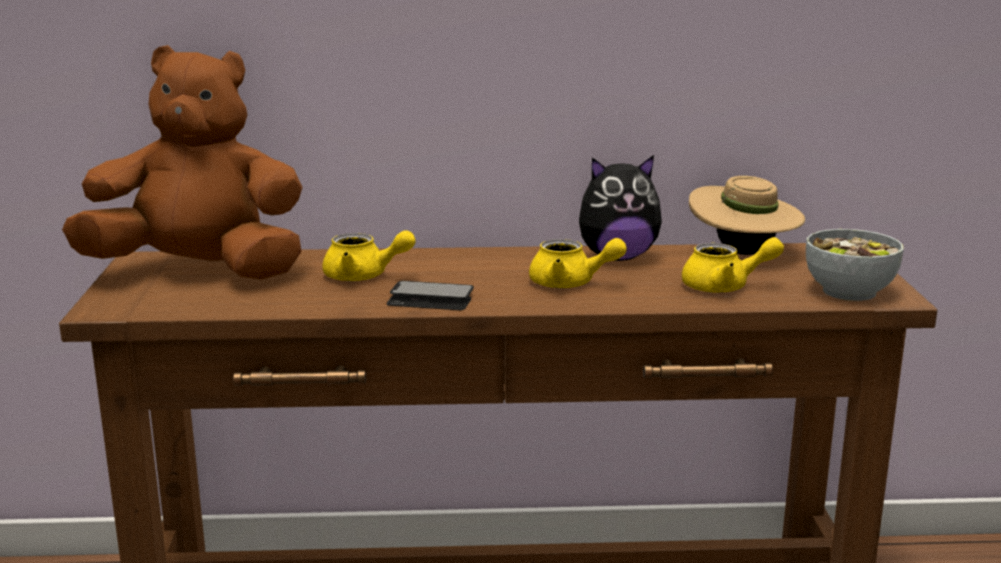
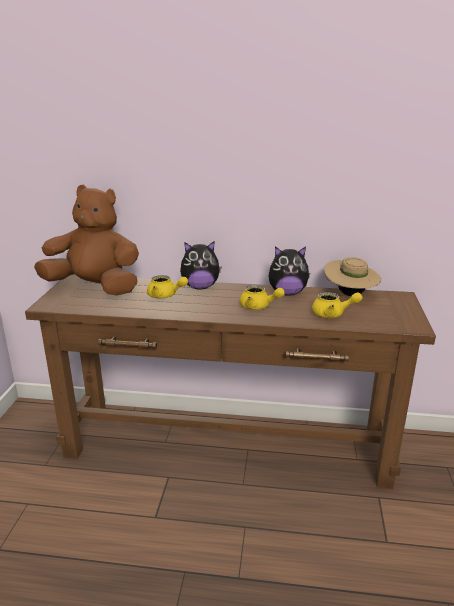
camera: 10 degrees right, 5 degrees up
phone [387,281,474,310] -> none
bowl [806,229,904,301] -> none
none -> plush toy [180,241,222,289]

